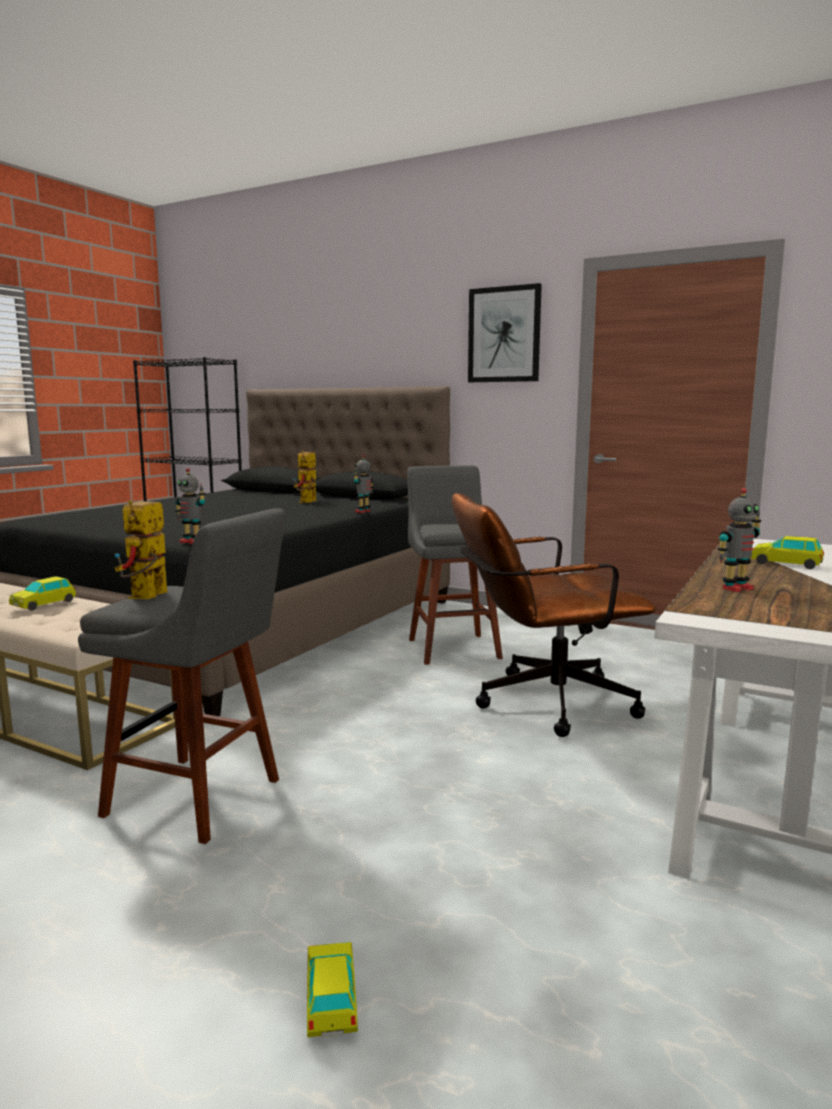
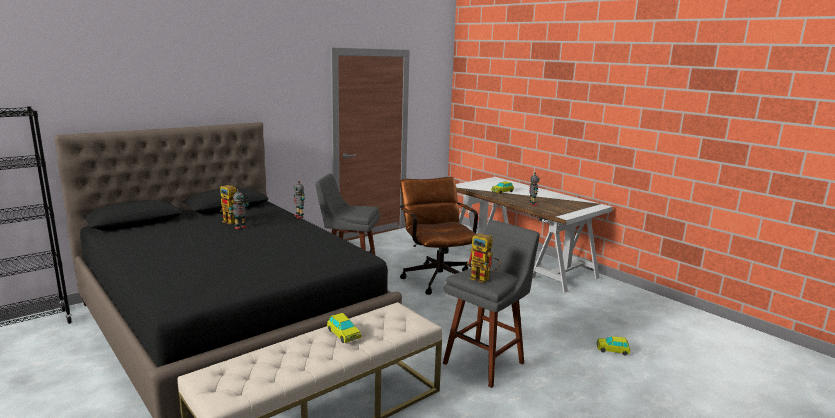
camera: 70 degrees left, 5 degrees up
toy robot [175,468,206,544] -> toy robot moved to [229,189,249,230]
brown office chair [451,493,656,737] -> brown office chair turned 150 degrees clockwise [400,177,478,295]
picture [468,283,542,382] -> none

